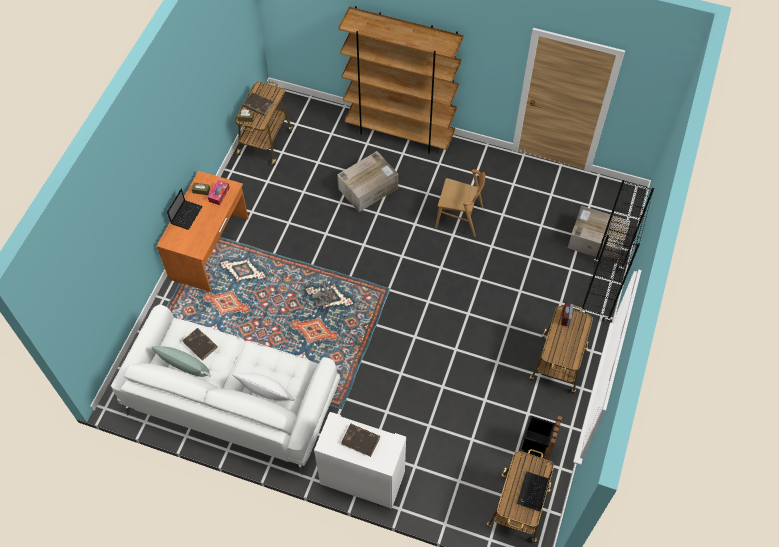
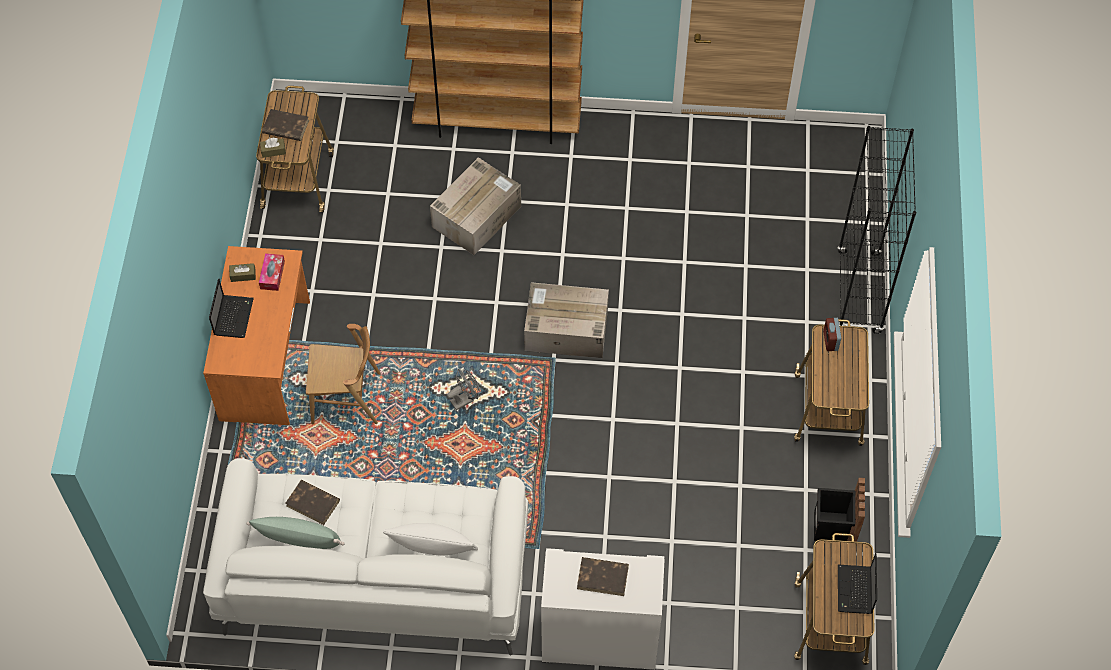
camera: 15 degrees left, 0 degrees up
brown chair [435,169,485,237] -> brown chair moved to [306,324,381,424]
cardboard box [568,206,630,263] -> cardboard box moved to [524,282,609,358]

